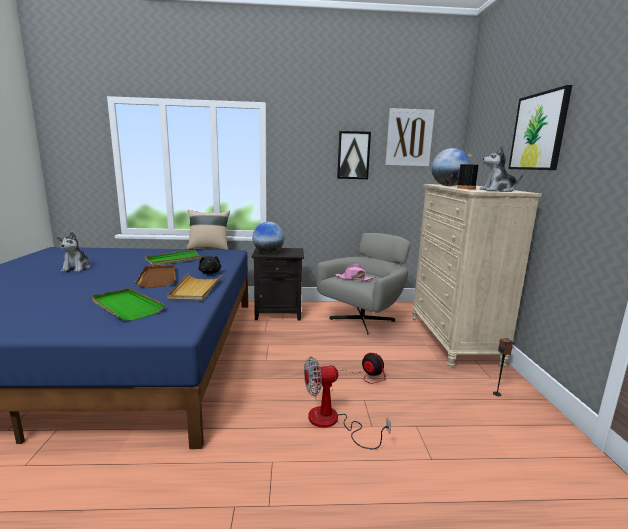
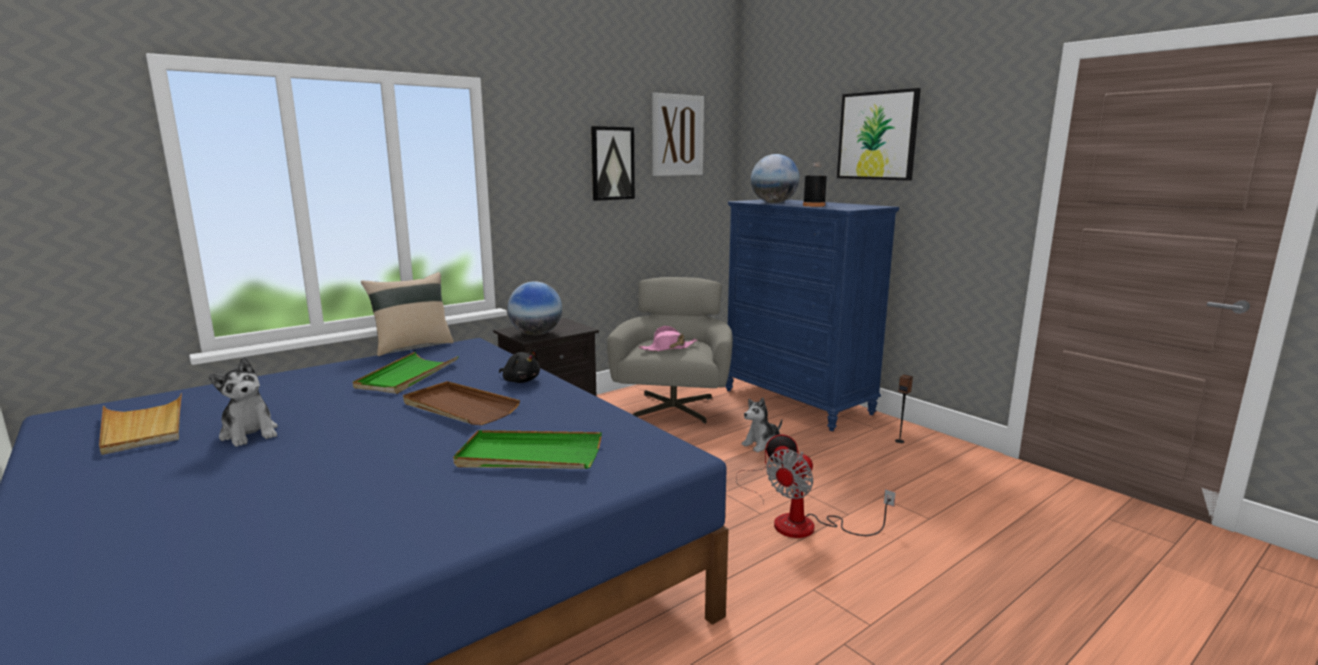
camera: 35 degrees left, 0 degrees up
beige tray [167,274,222,301] -> beige tray moved to [99,393,182,455]
beige dresser [412,184,542,368] -> blue dresser [725,200,899,431]
plush toy [480,146,523,192] -> plush toy moved to [742,398,782,452]

